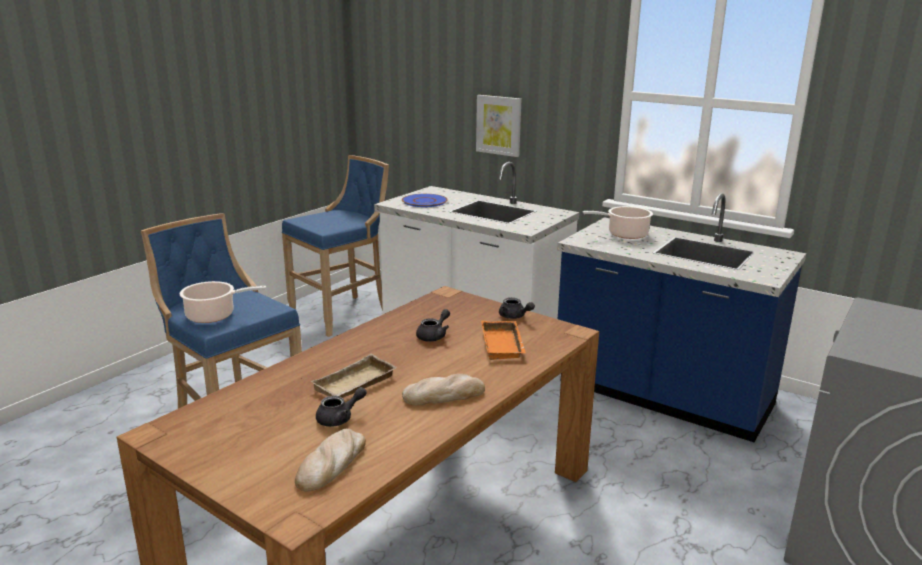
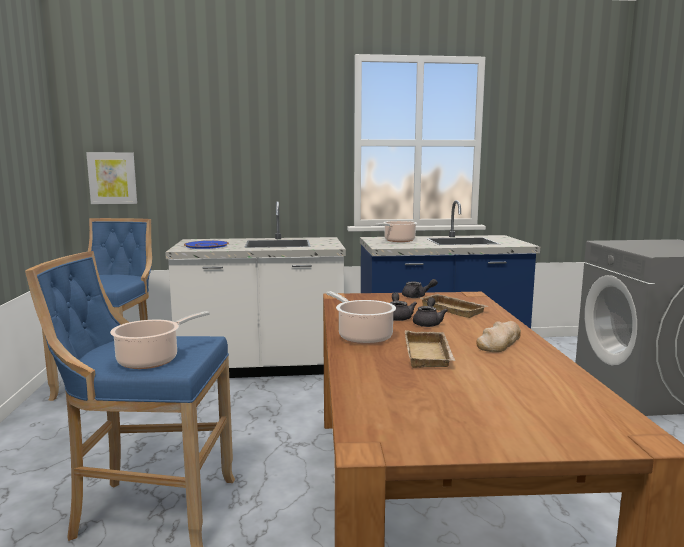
camera: 40 degrees left, 10 degrees down
bread [295,429,366,491] -> none
grey teapot [316,387,367,427] -> grey teapot moved to [413,297,448,327]
picture [476,95,522,157] -> picture moved to [86,152,137,204]
orange tray [481,321,526,360] -> beige tray [420,294,488,318]
none -> cooking pot [327,291,396,344]

